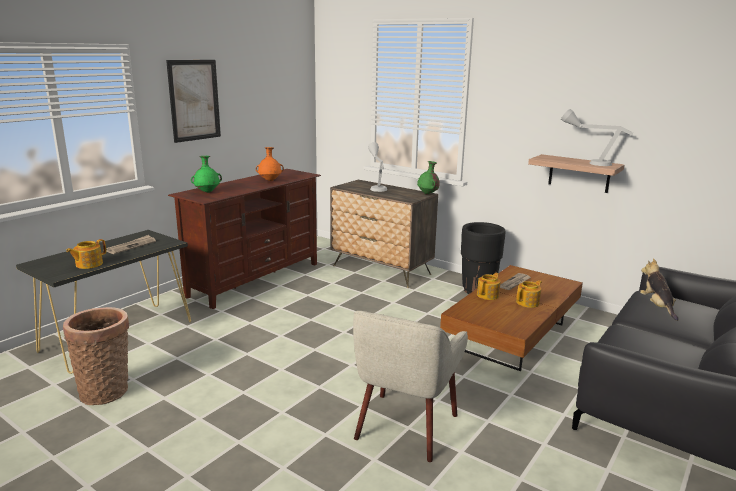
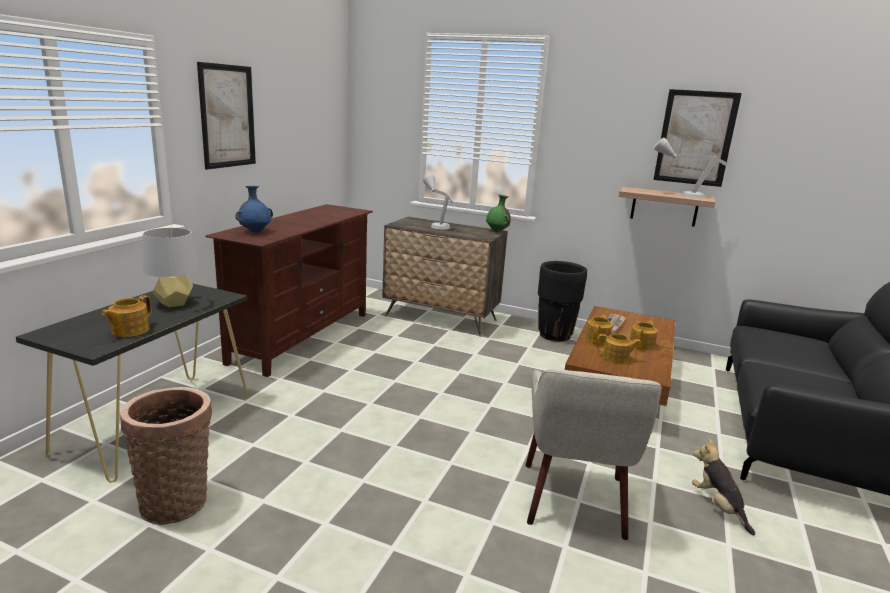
camera: 15 degrees left, 0 degrees up
newspaper [106,235,156,254] -> grey table lamp [143,228,198,307]
green vase [191,156,222,193] -> blue vase [235,186,273,232]
orange vase [256,147,284,181] -> none
plush toy [640,258,679,321] -> plush toy moved to [692,439,755,535]
none -> teapot [597,333,641,364]
none -> picture [653,89,742,187]

